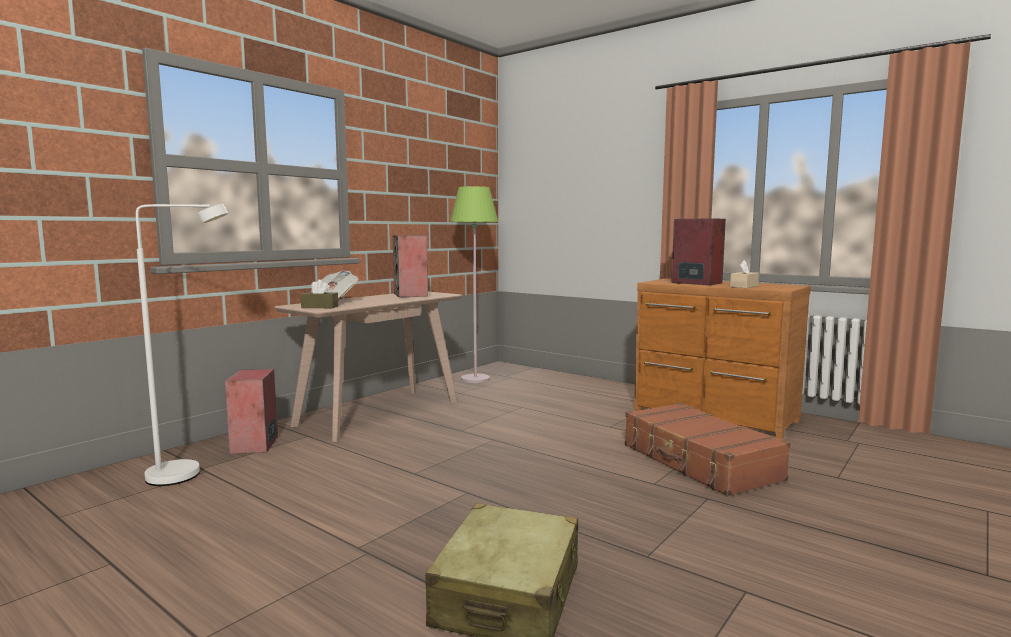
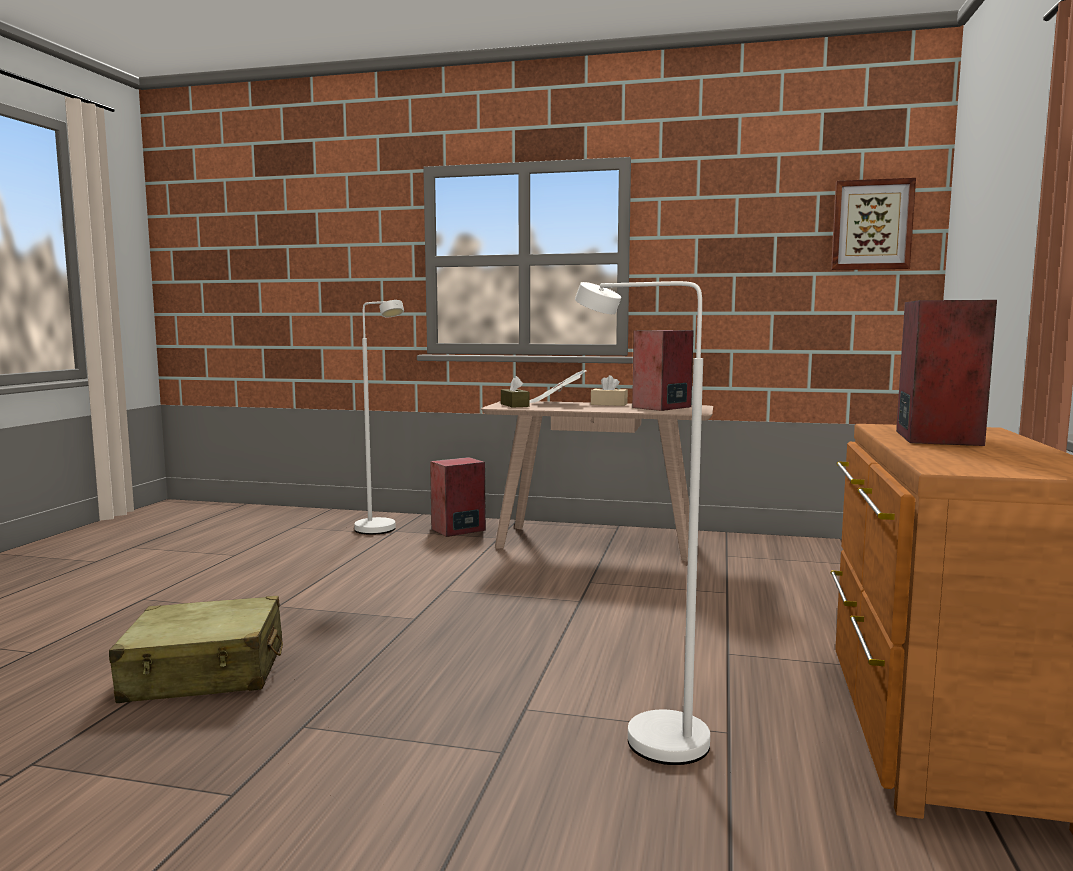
camera: 65 degrees right, 0 degrees up
green floor lamp [450,186,498,383] -> none
brown suitcase [625,403,791,496] -> white floor lamp [575,281,710,765]
beige tissue box [730,260,759,288] -> beige tissue box moved to [591,375,628,406]
none -> picture [831,178,916,270]

